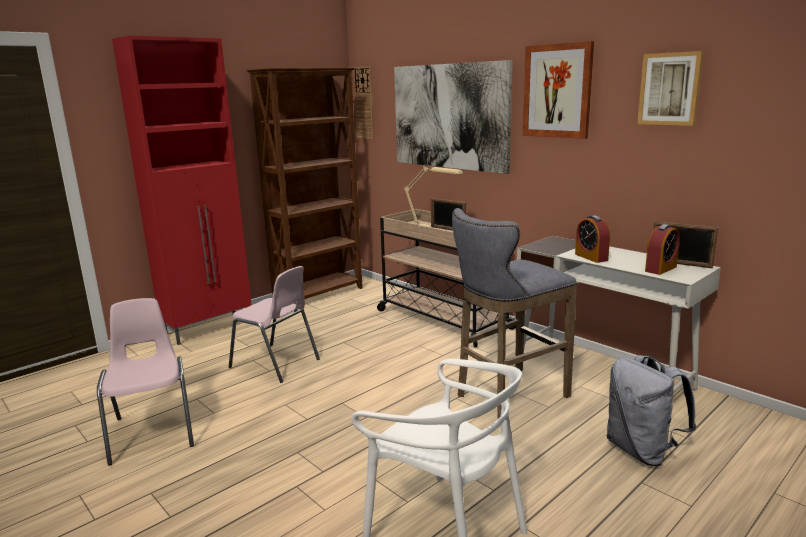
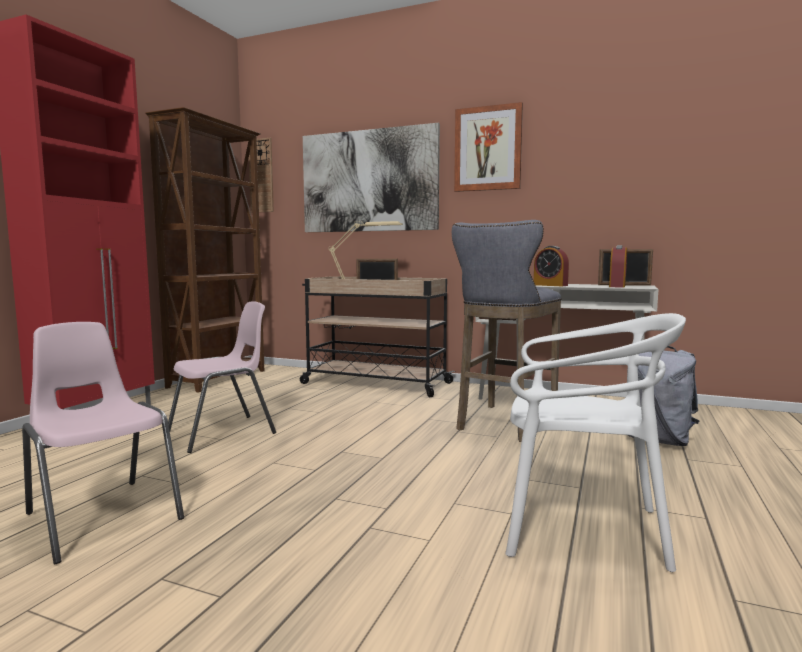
camera: 25 degrees left, 10 degrees down
pink chair [229,266,320,383] -> pink chair turned 45 degrees counterclockwise [168,301,276,453]
picture [637,51,704,126] -> none

